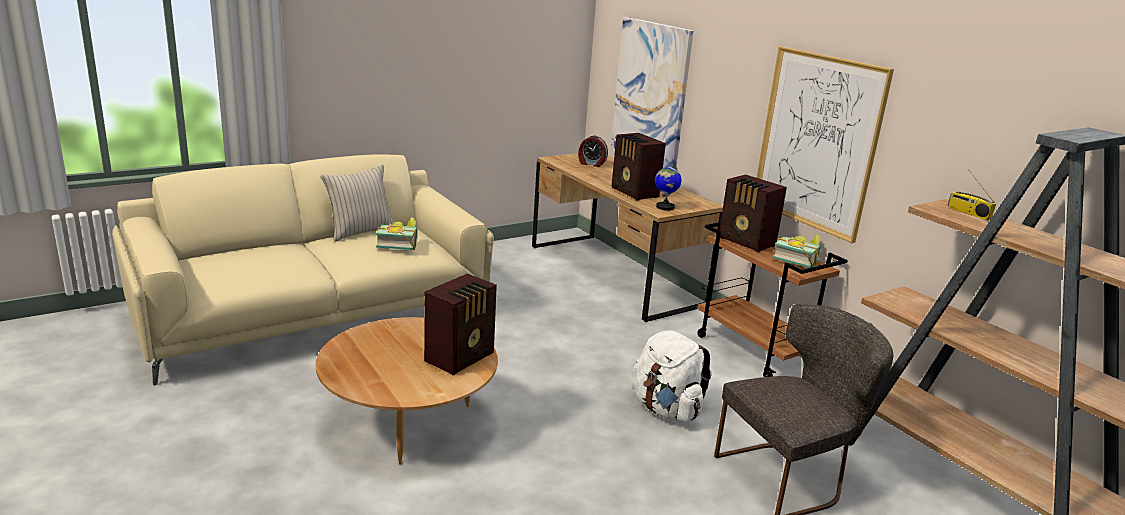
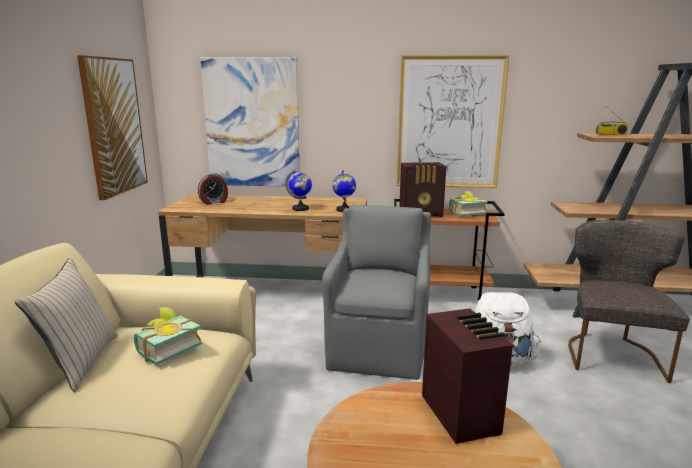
camera: 50 degrees left, 5 degrees down
radio [611,133,666,200] -> globe [285,170,312,211]
none -> picture [77,55,148,201]
none -> grey armchair [322,205,431,380]

